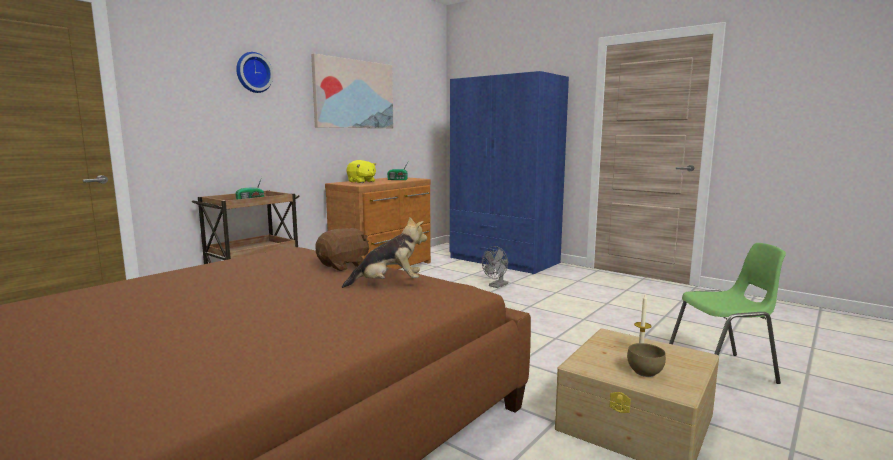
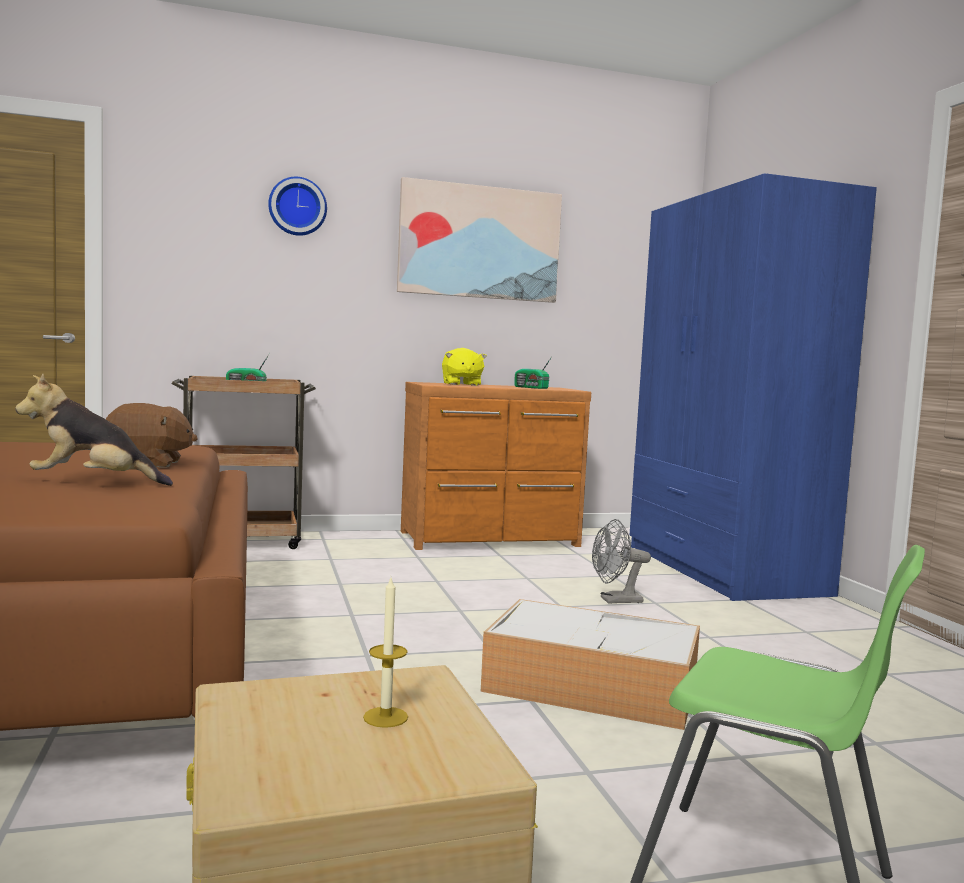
camera: 35 degrees right, 5 degrees down
plush toy [342,217,427,288] -> plush toy turned 150 degrees clockwise [15,374,173,486]
brown bowl [627,343,666,377] -> none
none -> storage box [481,599,700,730]

